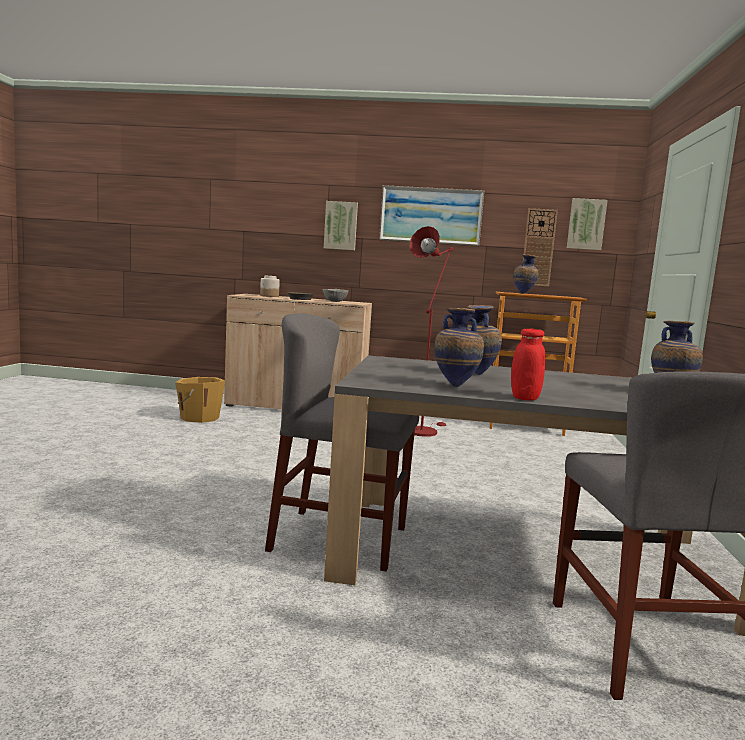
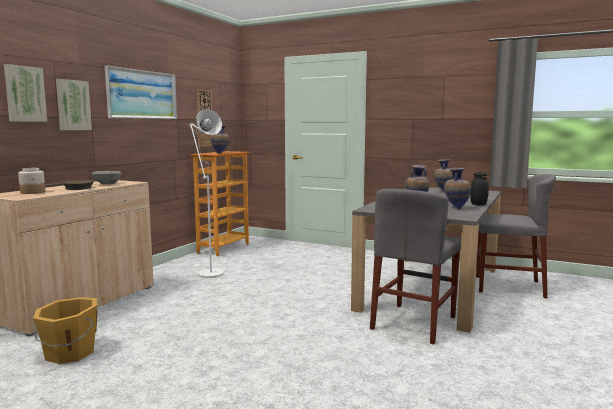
camera: 70 degrees left, 0 degrees up
red floor lamp [409,226,454,437] -> white floor lamp [189,109,224,278]
red jar [511,329,545,401] -> black jar [470,172,489,205]
picture [567,198,608,250] -> picture moved to [4,64,47,122]

